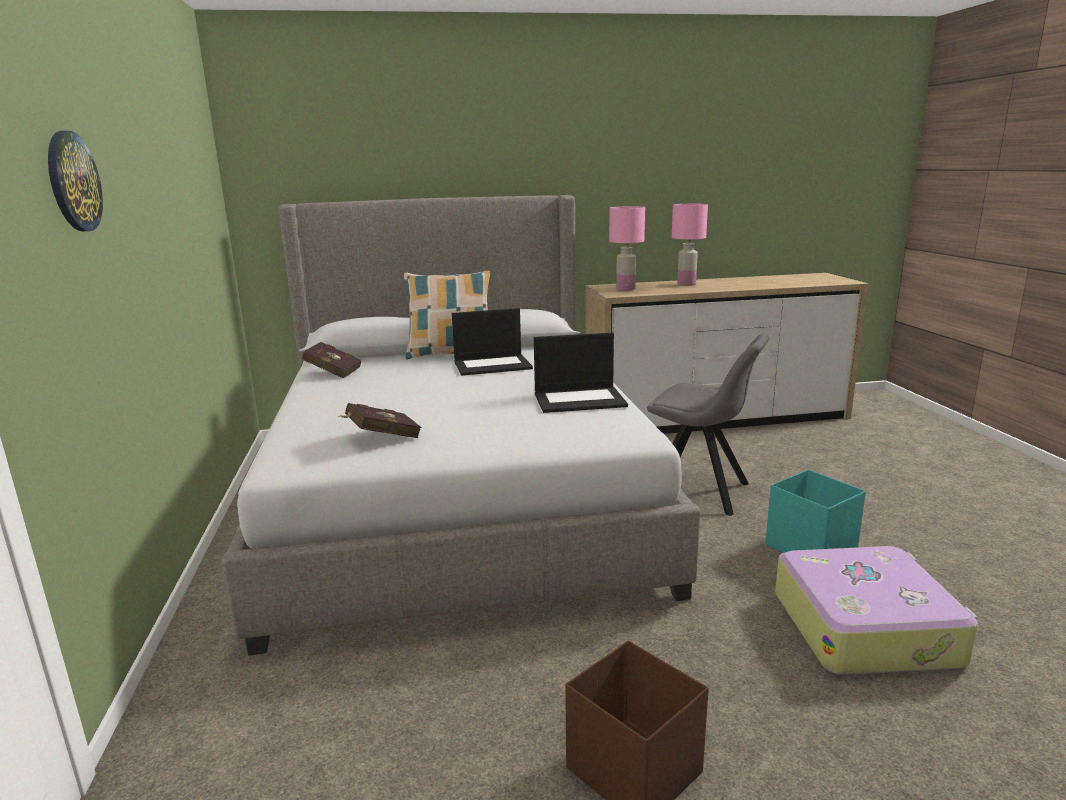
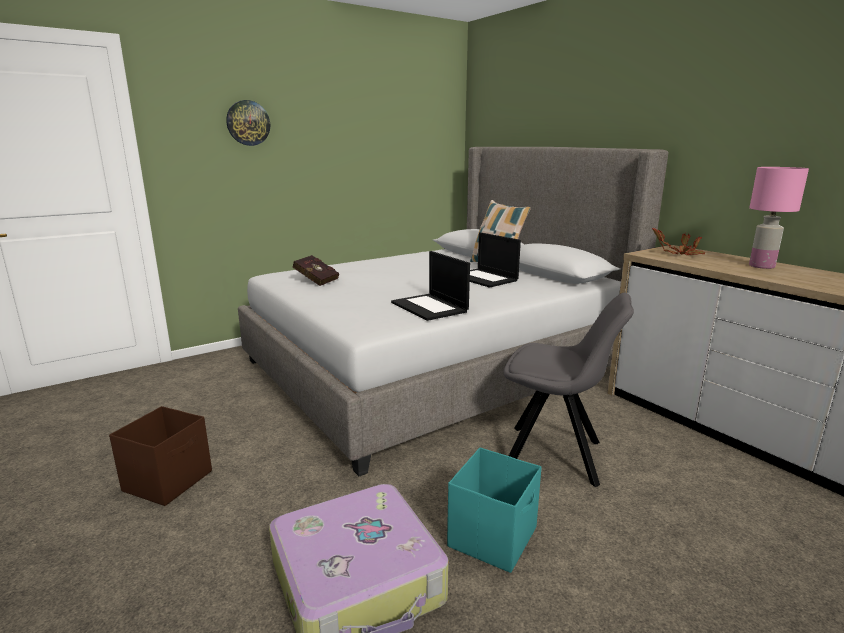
camera: 65 degrees right, 0 degrees up
red book [302,342,361,379] -> none
pink table lamp [609,206,645,291] -> potted plant [652,228,705,255]
grey chair [647,333,769,516] -> grey chair turned 75 degrees counterclockwise [503,293,634,487]

